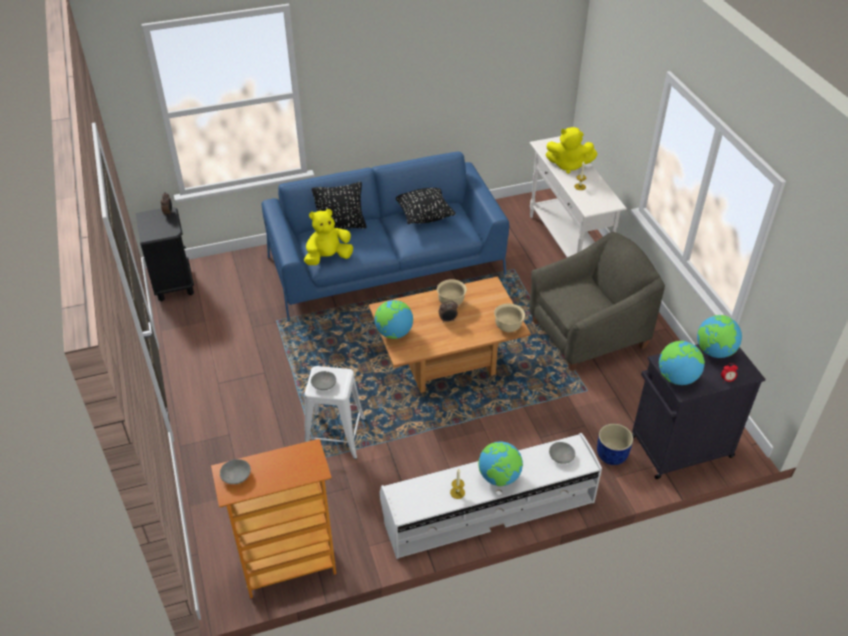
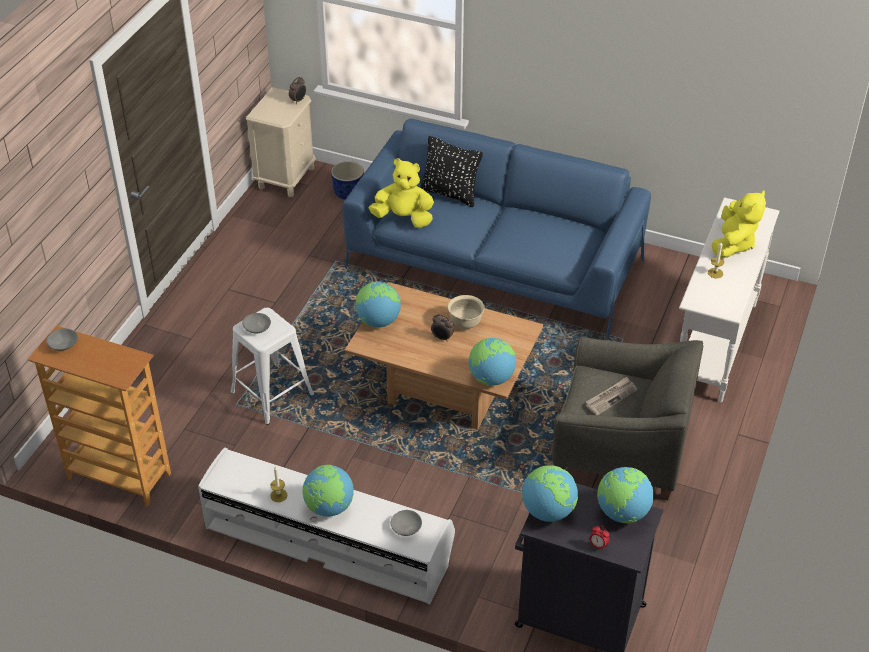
camera: 40 degrees right, 0 degrees up
black nightstand [136,207,194,301] -> beige nightstand [246,87,316,197]
black pillow [396,188,455,224] -> none
beige bowl [494,303,525,332] -> globe [469,338,516,386]
yellow plush toy [546,127,598,174] -> yellow plush toy turned 120 degrees counterclockwise [712,191,766,258]
blue planter [597,424,633,465] -> blue planter moved to [331,161,364,200]
none -> newspaper [586,377,637,415]

